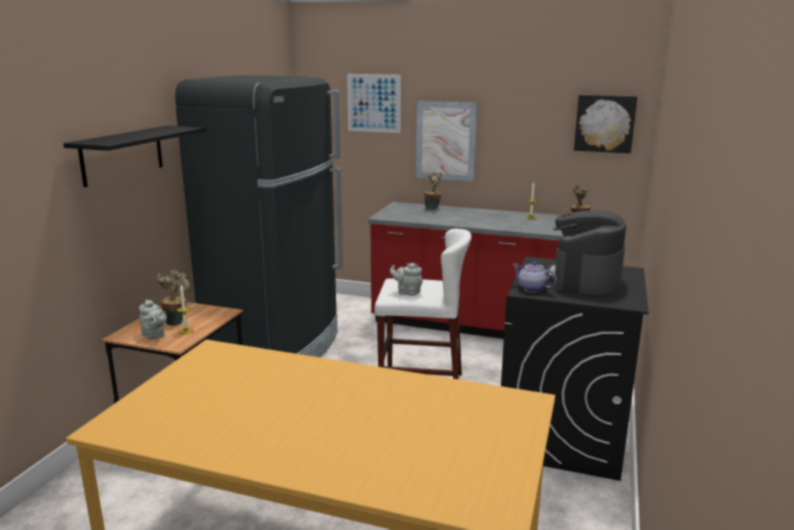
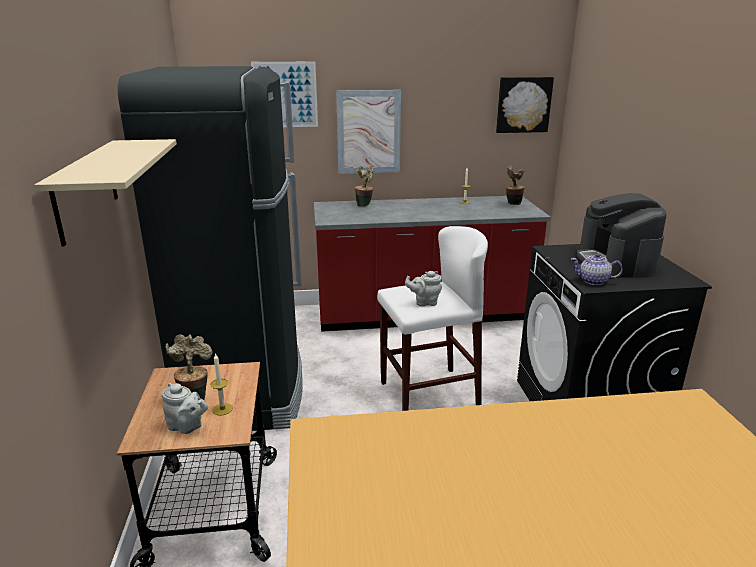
camera: 25 degrees left, 5 degrees up
black shelf [63,126,206,187] -> beige shelf [35,139,177,246]

